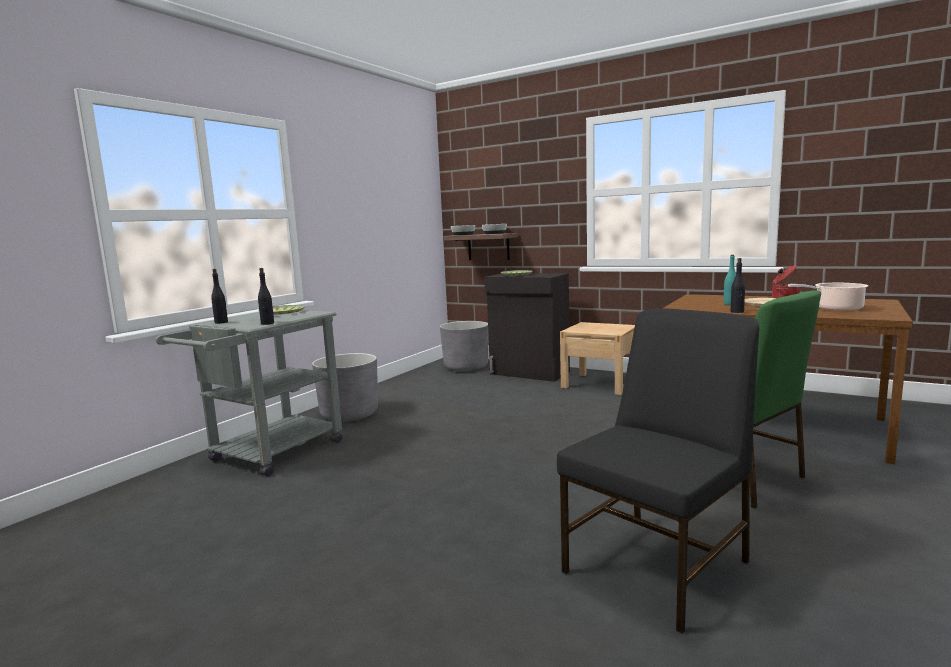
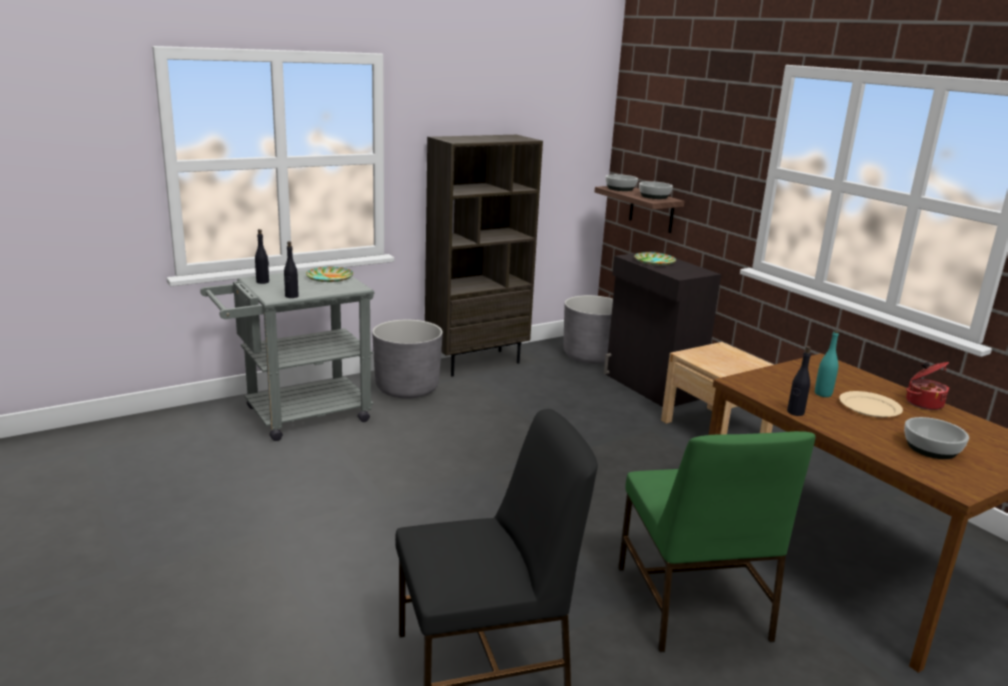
camera: 25 degrees right, 10 degrees up
cooking pot [788,283,868,311] -> bowl [904,417,969,459]
none -> brown bookcase [425,135,543,377]

